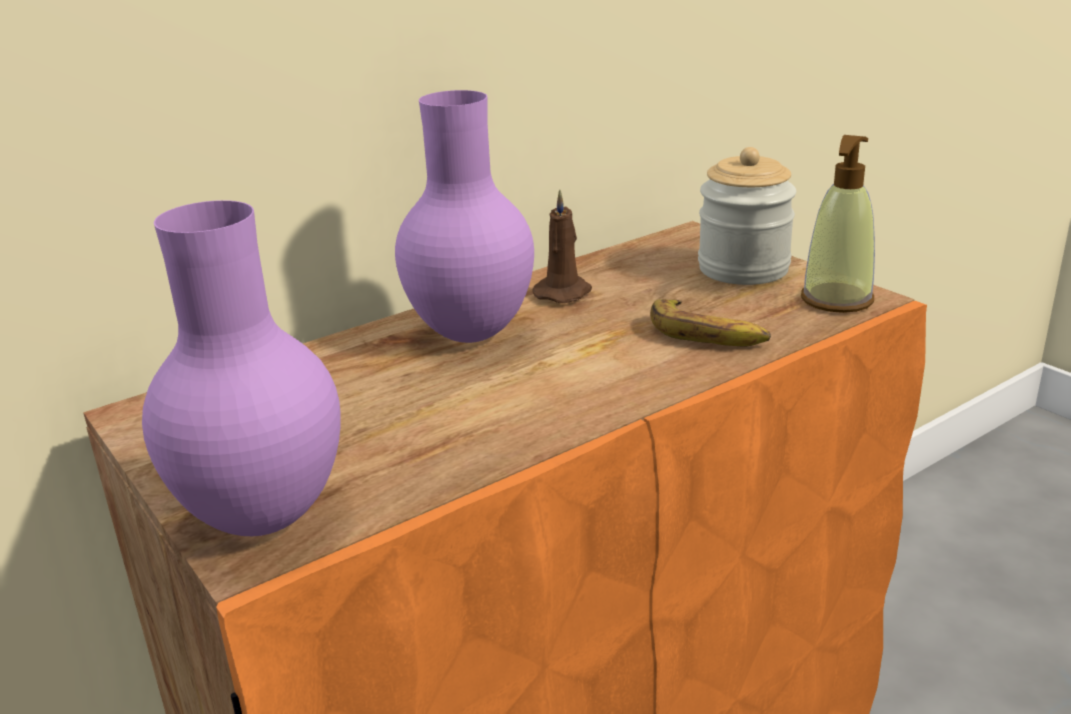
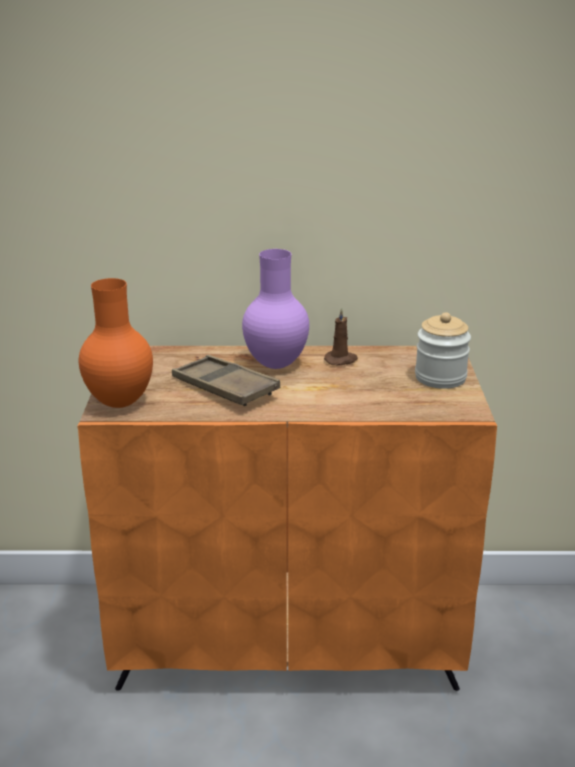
camera: 35 degrees right, 0 degrees up
purple vase [142,200,341,536] -> orange vase [79,278,153,408]
banana [650,299,771,347] -> none
soap dispenser [801,135,875,313] -> none
none -> brown tray [172,355,280,406]

